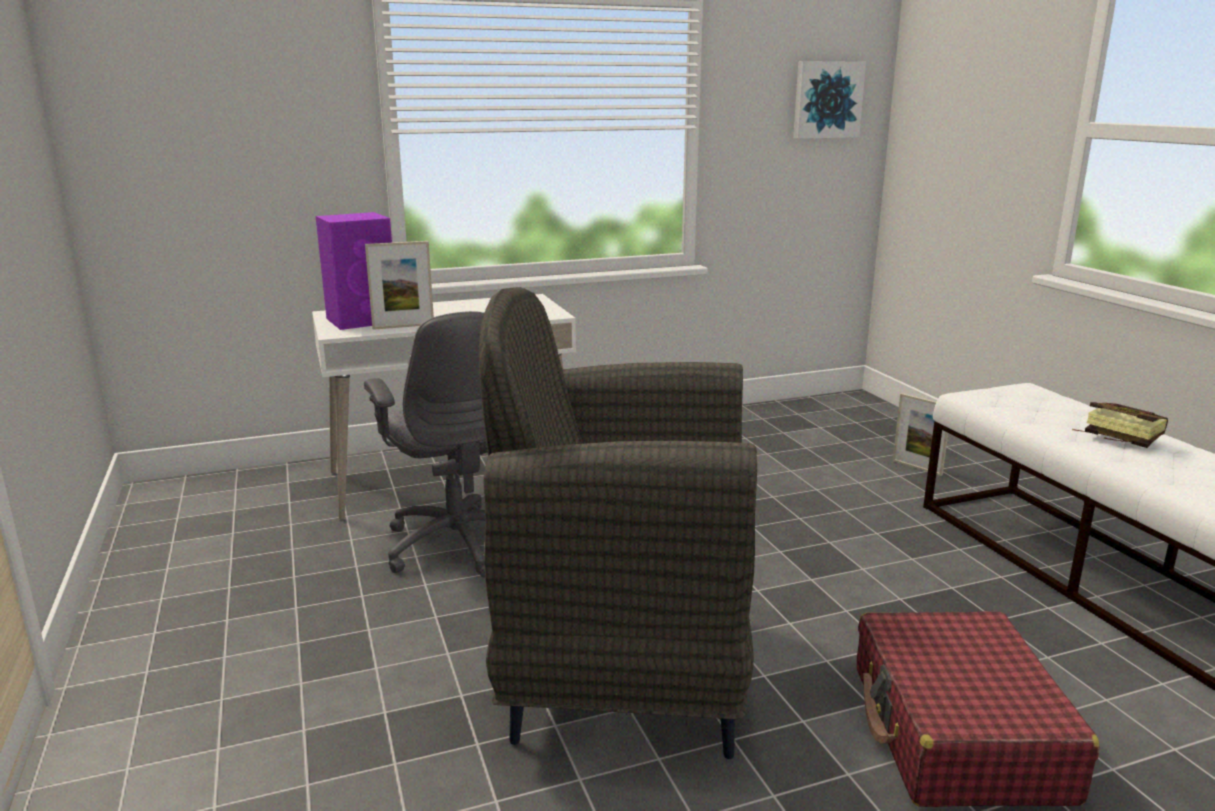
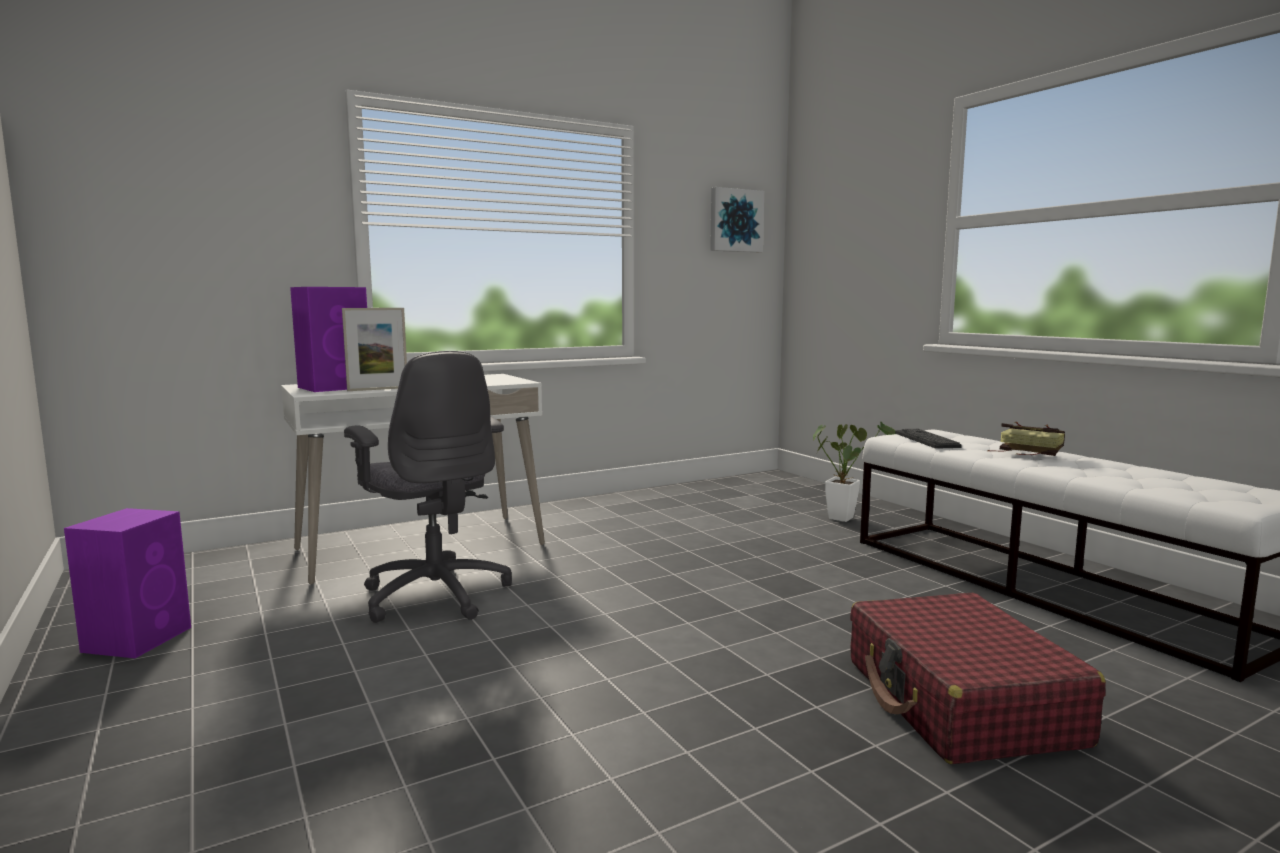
camera: 10 degrees left, 10 degrees down
grey armchair [478,287,757,759] -> none
picture frame [893,393,948,476] -> potted plant [813,422,895,522]
none -> purple speaker [64,508,191,658]
none -> keyboard [895,429,962,449]

